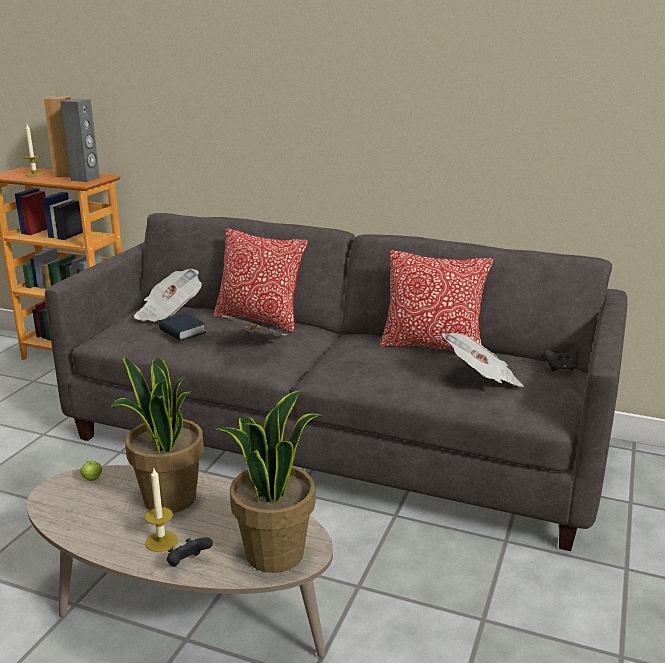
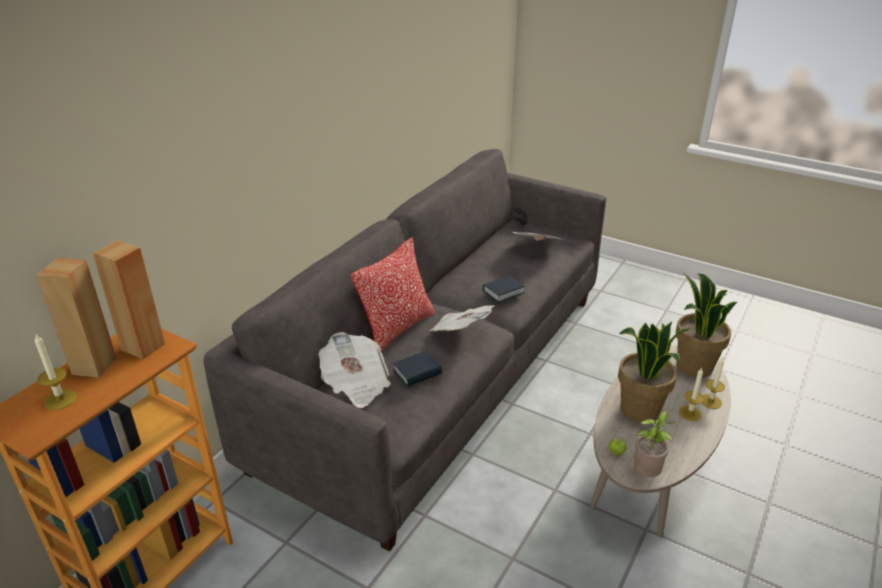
camera: 80 degrees left, 10 degrees up
grey speaker [60,99,100,182] -> brown speaker [93,240,165,359]
black game controller [167,537,213,567] -> candle [701,357,725,409]
pillow [380,250,493,351] -> none
none -> book [483,276,525,303]
none -> potted plant [634,411,675,477]

